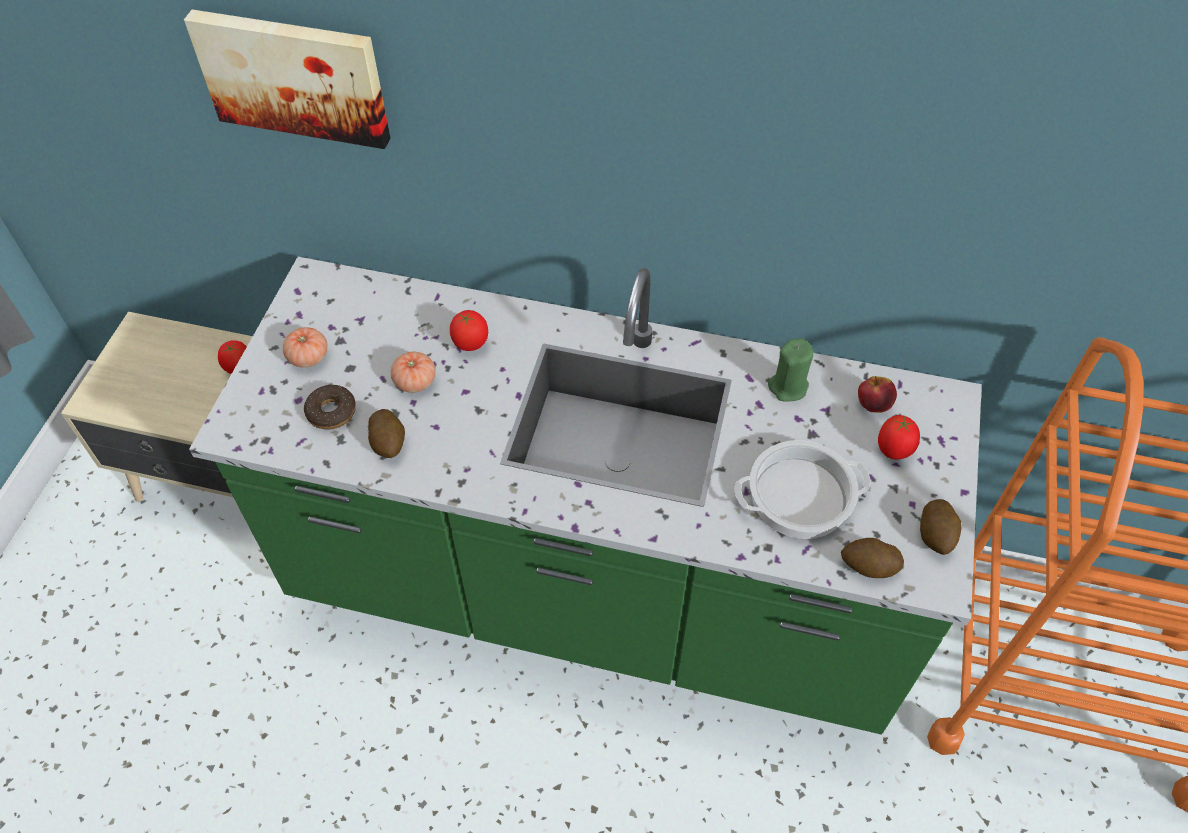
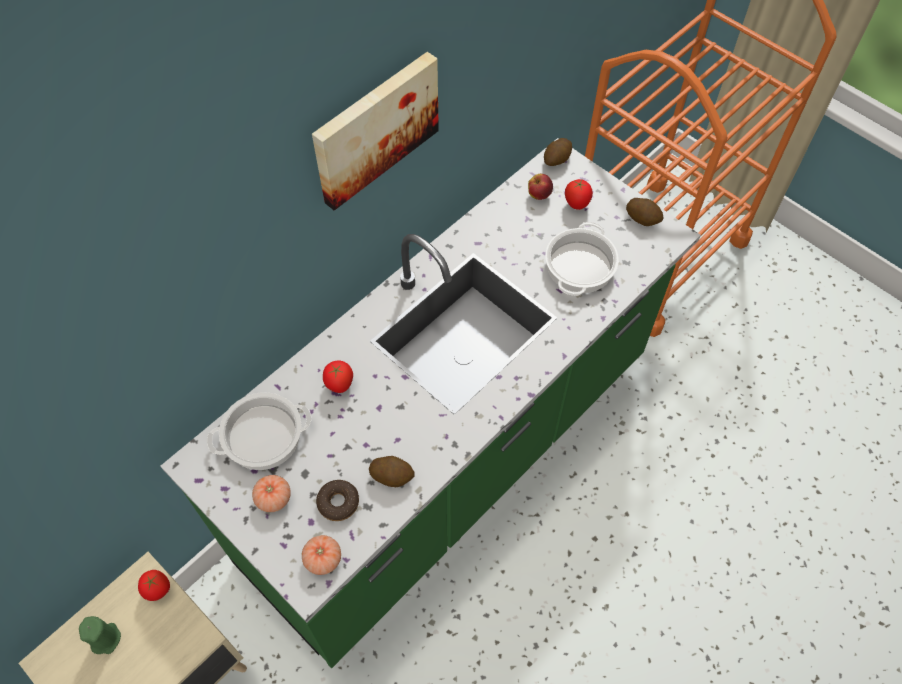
camera: 60 degrees left, 5 degrees up
picture [184,9,391,149] -> picture moved to [312,52,439,210]
tomato [391,352,436,393] -> tomato moved to [302,535,341,575]
green candle [768,338,813,402] -> green candle moved to [79,616,121,654]
potato [841,538,904,578] -> potato moved to [544,138,572,166]
none -> cooking pot [207,392,311,470]

